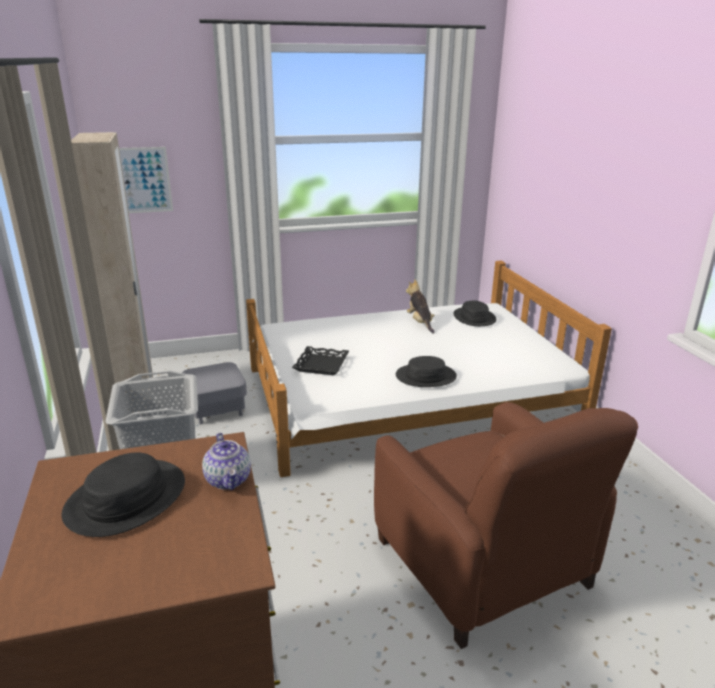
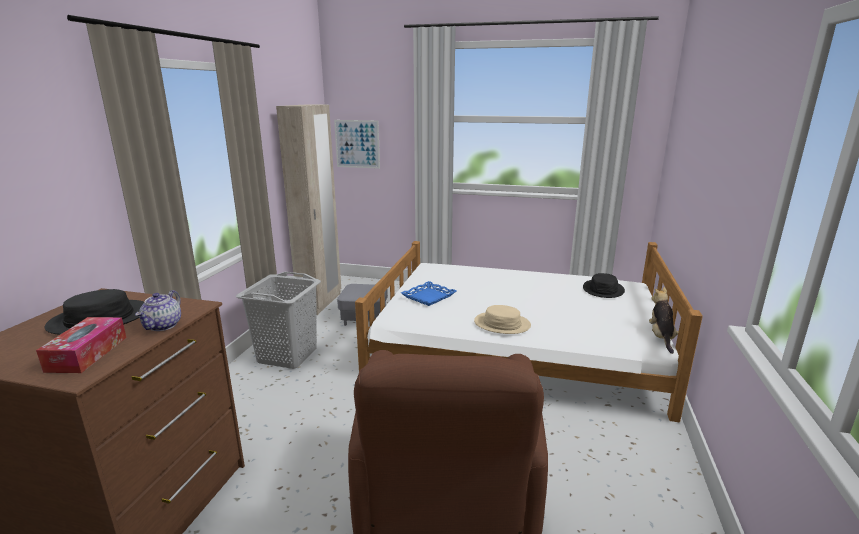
camera: 30 degrees right, 5 degrees down
black tray [292,346,349,375] -> blue tray [401,281,456,306]
black hat [396,356,457,387] -> beige hat [474,305,531,334]
plush toy [406,279,435,334] -> plush toy moved to [649,287,679,354]
none -> tissue box [36,317,127,373]

